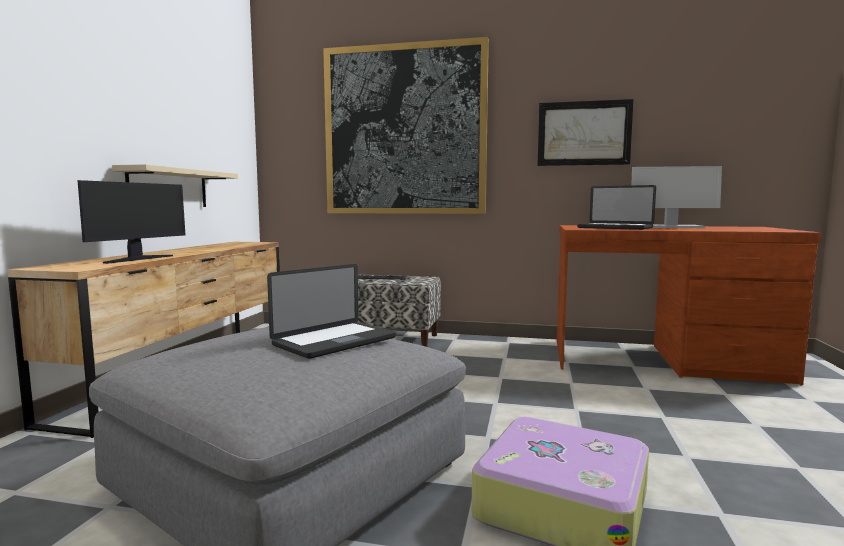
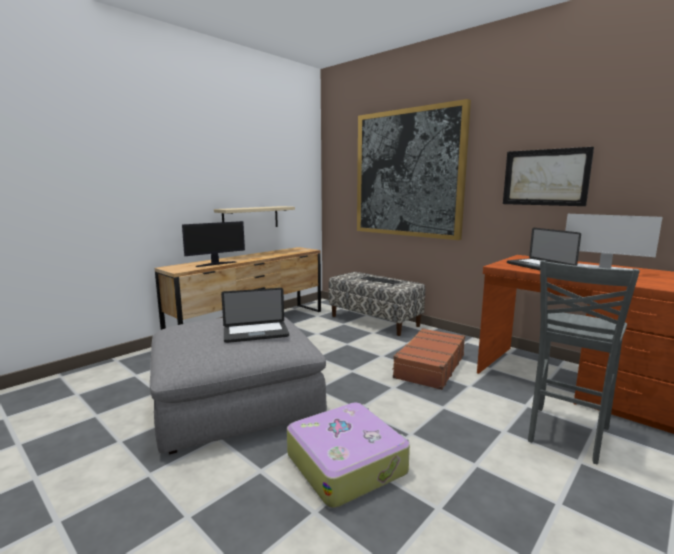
camera: 30 degrees right, 5 degrees up
none -> brown suitcase [393,328,465,390]
none -> grey stool [528,260,640,464]

